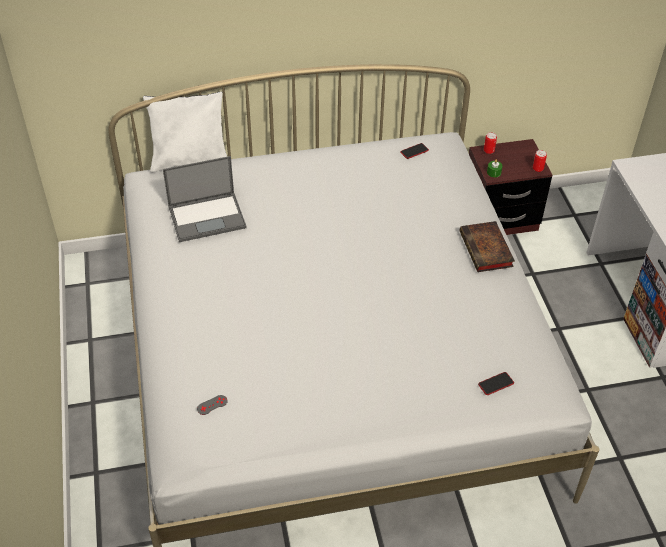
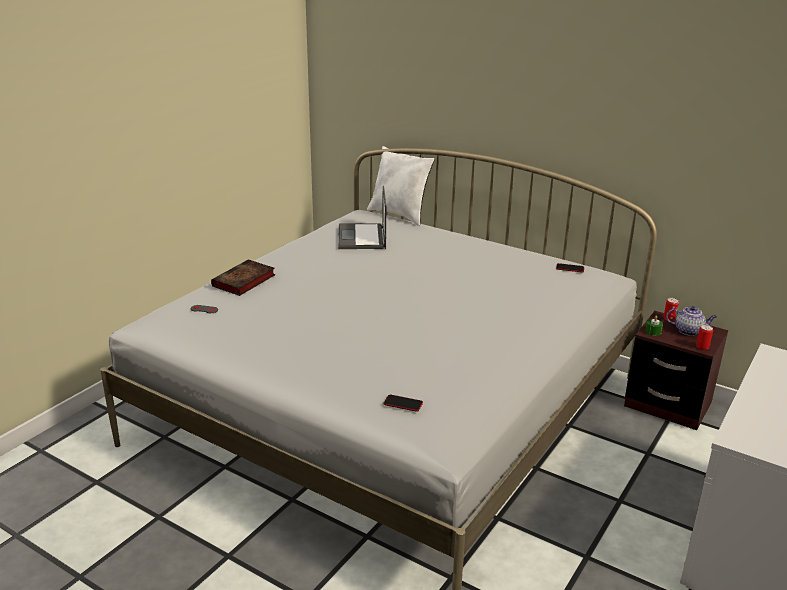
camera: 45 degrees right, 20 degrees down
laptop [163,156,247,242] -> laptop turned 60 degrees clockwise [338,186,386,249]
book [459,221,515,272] -> book moved to [211,259,275,296]
none -> teapot [666,306,717,336]

